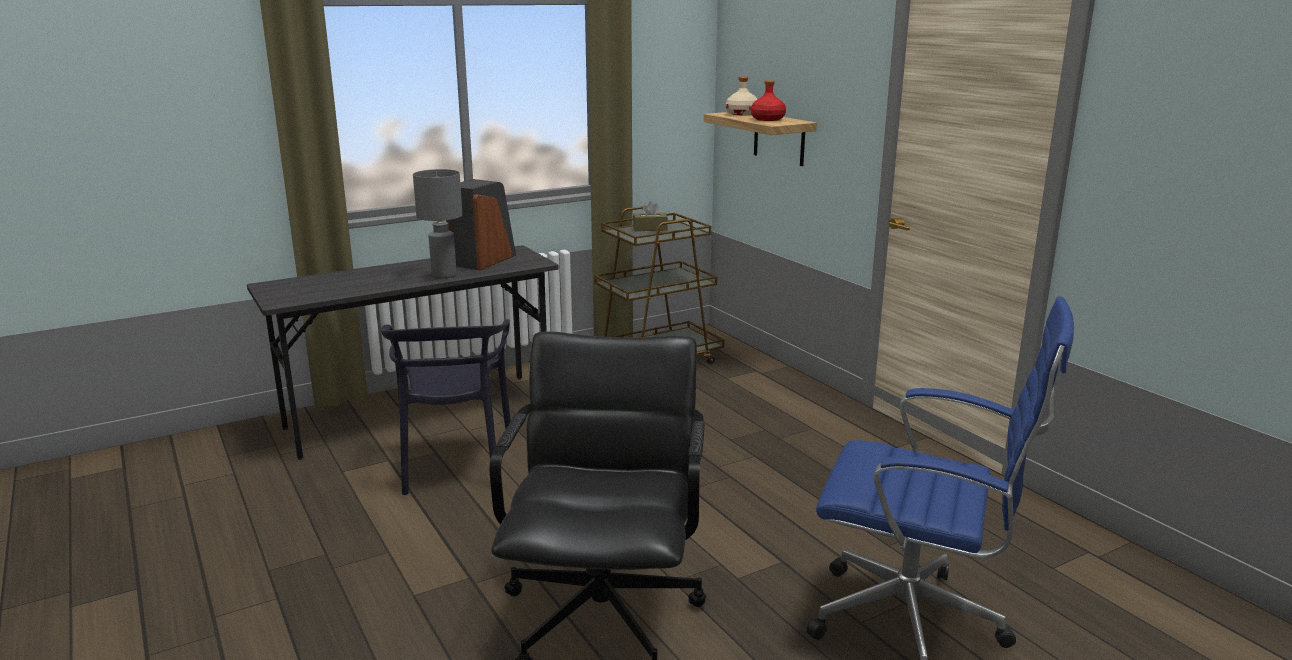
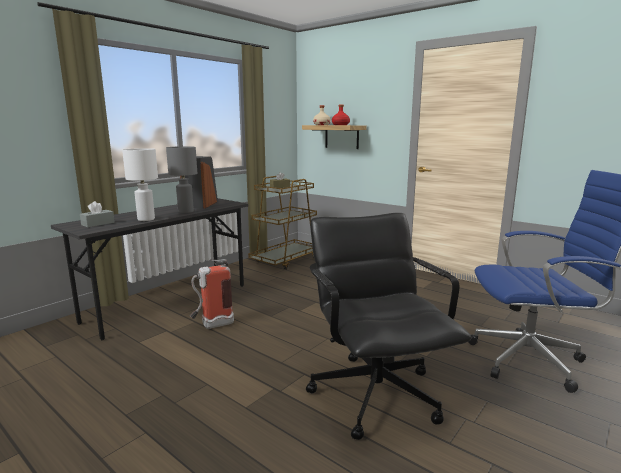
camera: 20 degrees left, 5 degrees down
black chair [380,319,511,495] -> fire extinguisher [189,259,234,329]
none -> grey tissue box [80,201,115,227]
none -> white table lamp [122,148,158,221]

